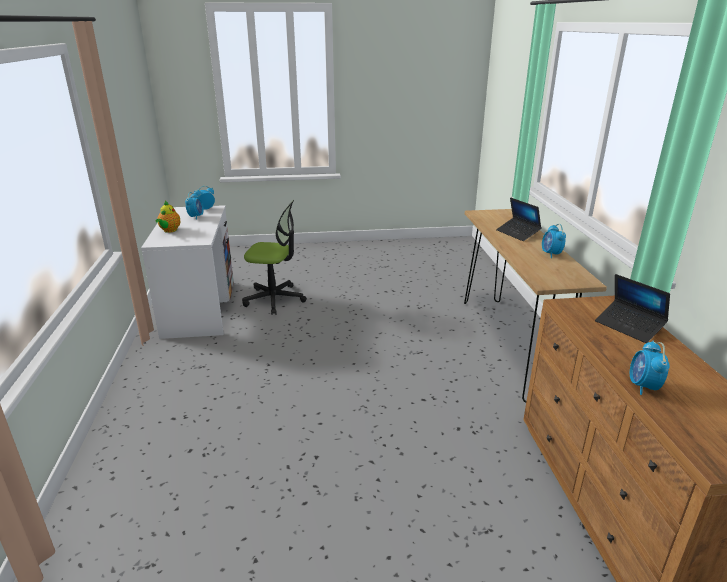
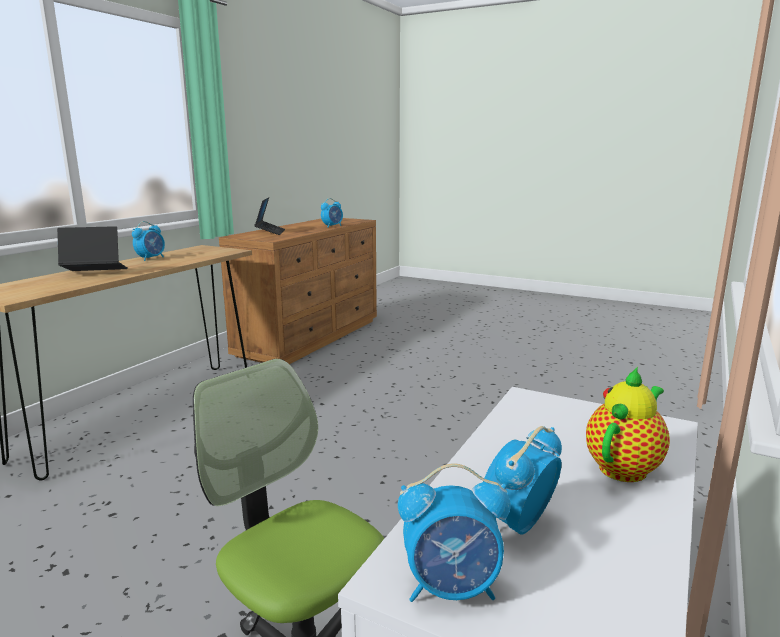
camera: 145 degrees left, 10 degrees down
laptop [496,197,542,241] -> laptop turned 105 degrees counterclockwise [57,226,128,271]

